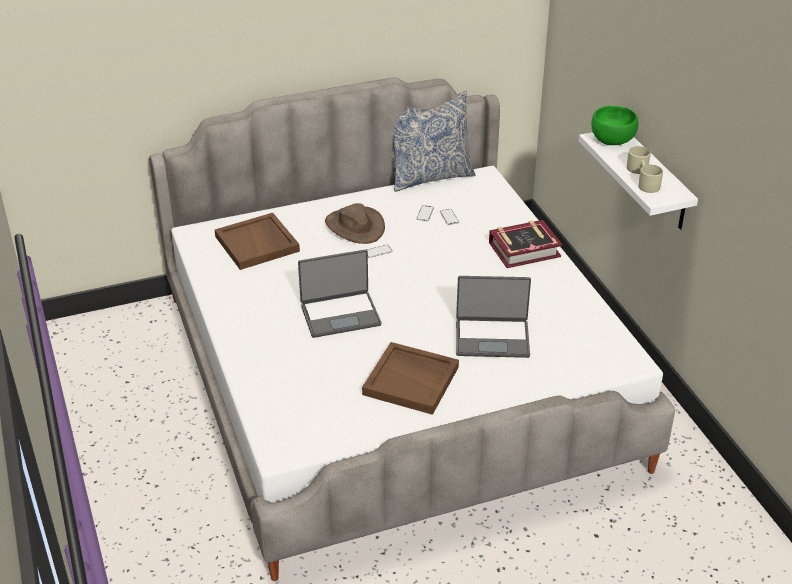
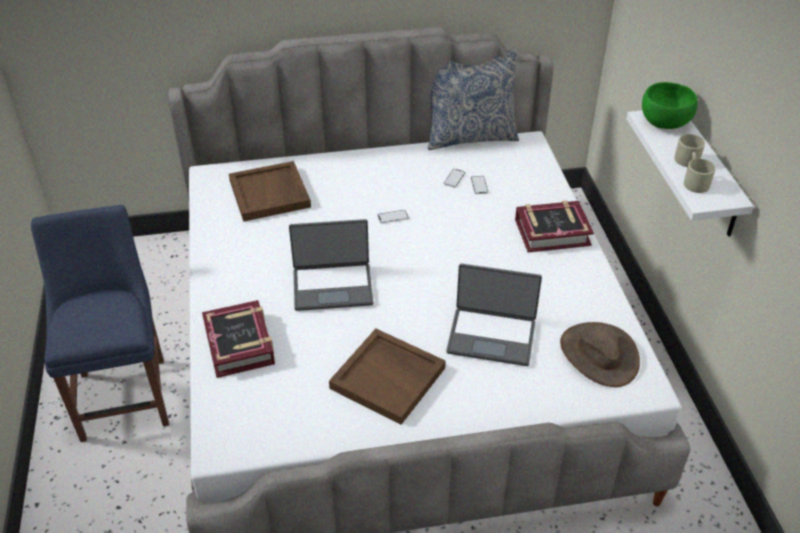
camera: 10 degrees right, 5 degrees up
brown hat [325,203,385,244] -> brown hat moved to [560,322,640,387]
none -> blue chair [31,205,169,442]
none -> book [202,300,275,378]

